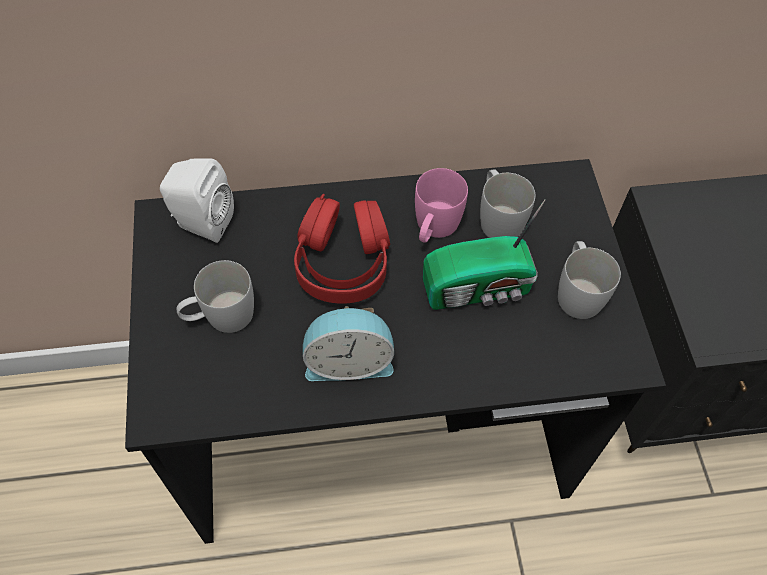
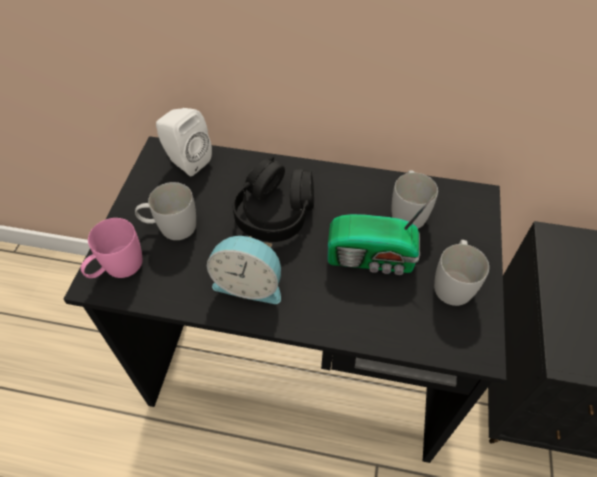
camera: 20 degrees right, 5 degrees down
red headphones [294,194,390,304] -> black headphones [233,156,314,242]
pink mug [415,168,468,242] -> pink mug moved to [81,218,142,278]

